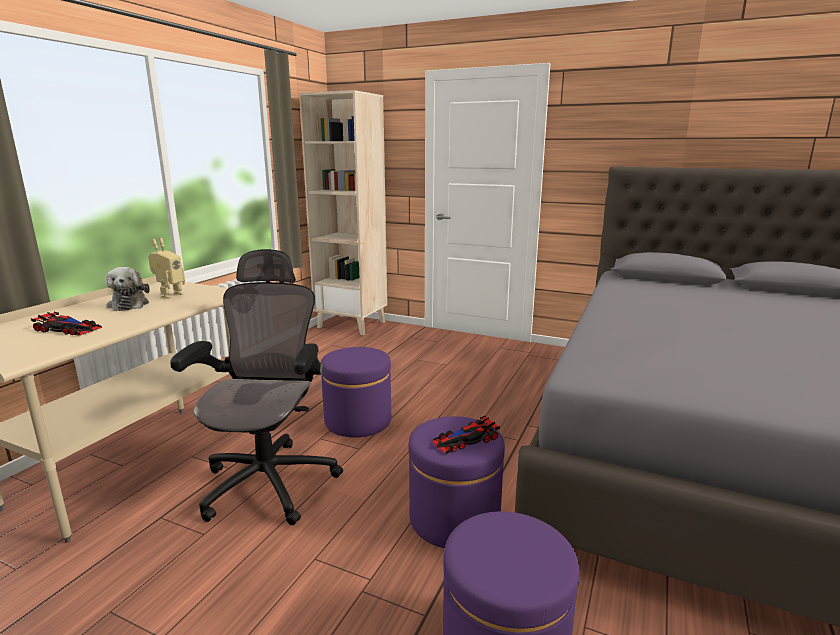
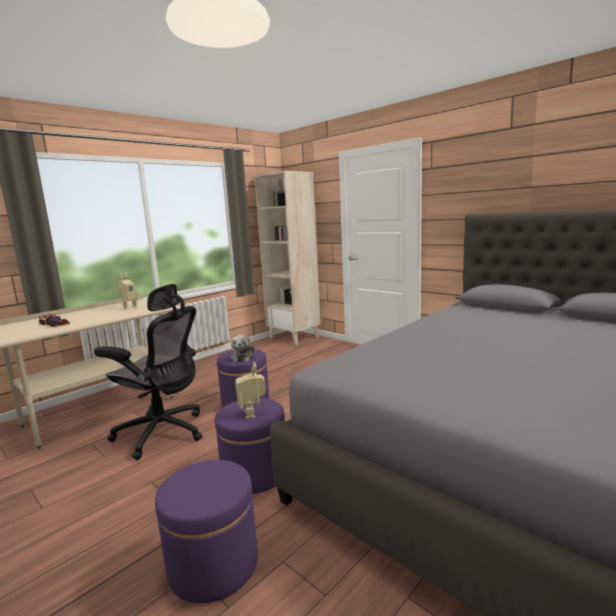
camera: 20 degrees right, 5 degrees down
plush toy [105,267,150,311] -> plush toy moved to [230,335,255,362]
office chair [170,249,343,525] -> office chair turned 90 degrees clockwise [94,284,202,460]
toy car [432,415,500,454] -> toy robot [235,362,266,419]

